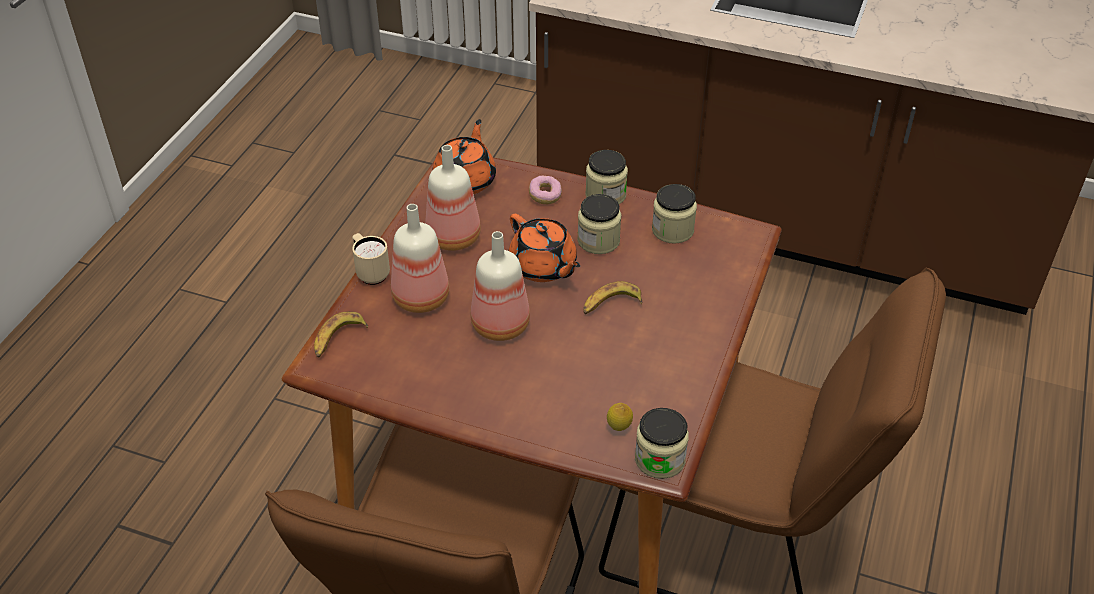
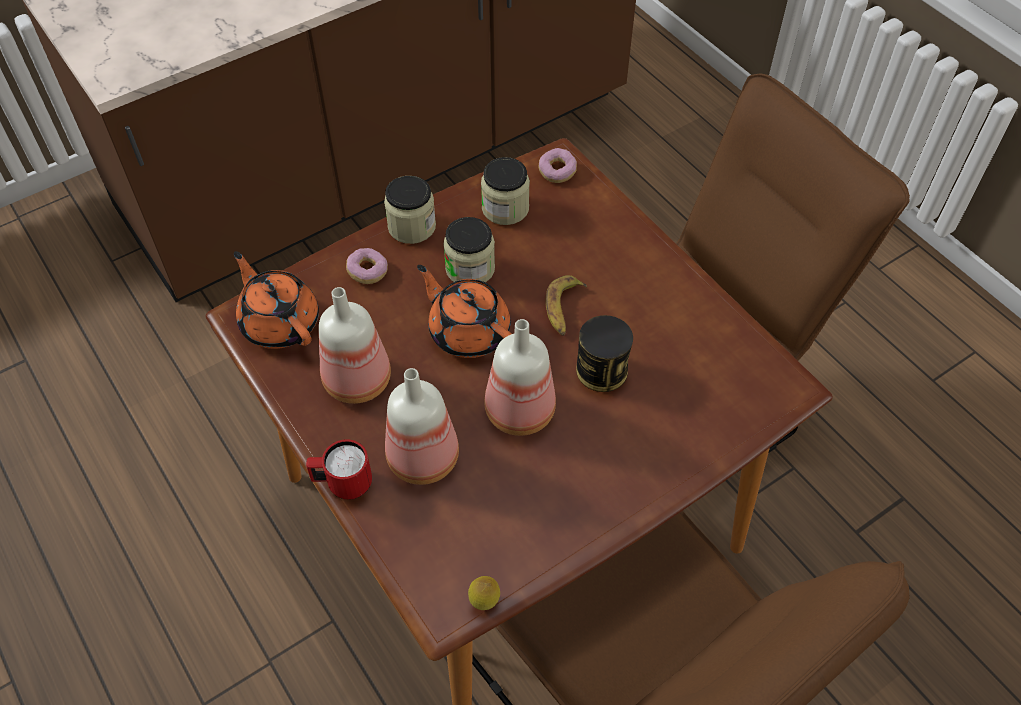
camera: 55 degrees left, 10 degrees up
banana [314,312,368,358] -> none
beige mug [352,233,390,285] -> red mug [306,439,372,500]
orange teapot [509,213,580,282] -> orange teapot turned 135 degrees counterclockwise [417,265,512,358]
lemon [607,403,633,431] -> lemon moved to [468,576,500,610]
jar [635,408,689,479] -> none
none -> donut [539,148,577,183]
none -> can [576,315,633,392]

